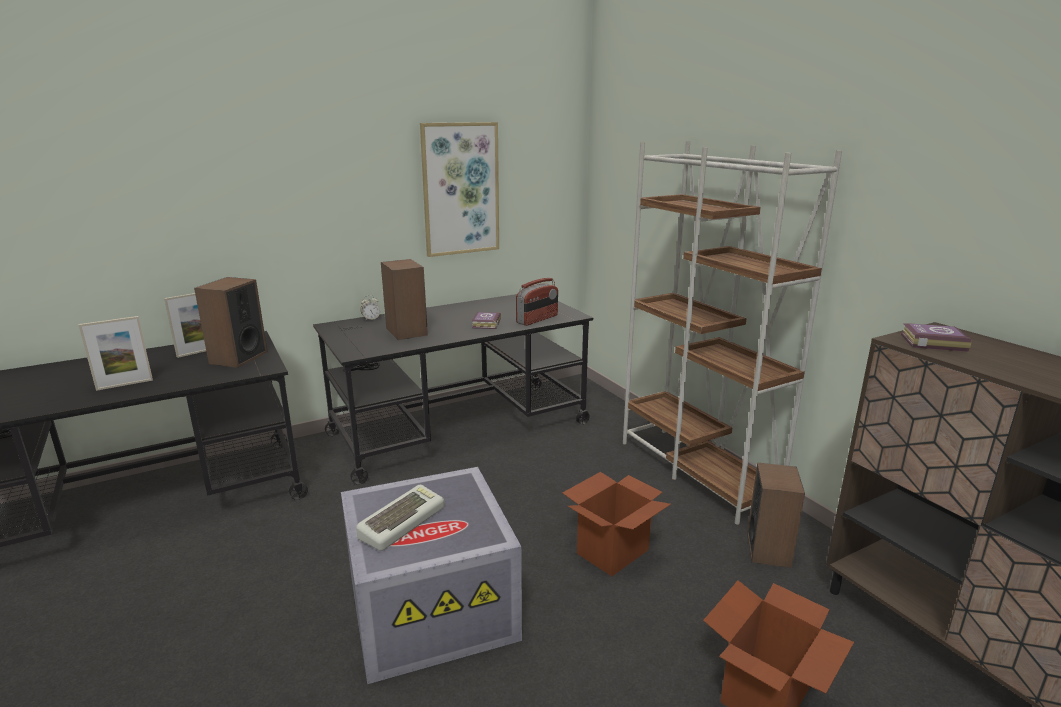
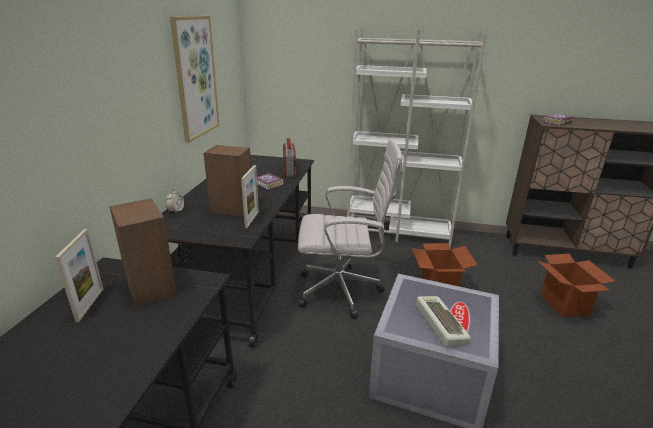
camera: 50 degrees left, 5 degrees up
picture frame [79,316,153,391] -> picture frame moved to [241,165,259,228]
brown bookcase [623,141,842,525] -> white bookcase [347,29,487,248]
speaker [747,462,805,568] -> none
none -> white office chair [298,138,402,319]

